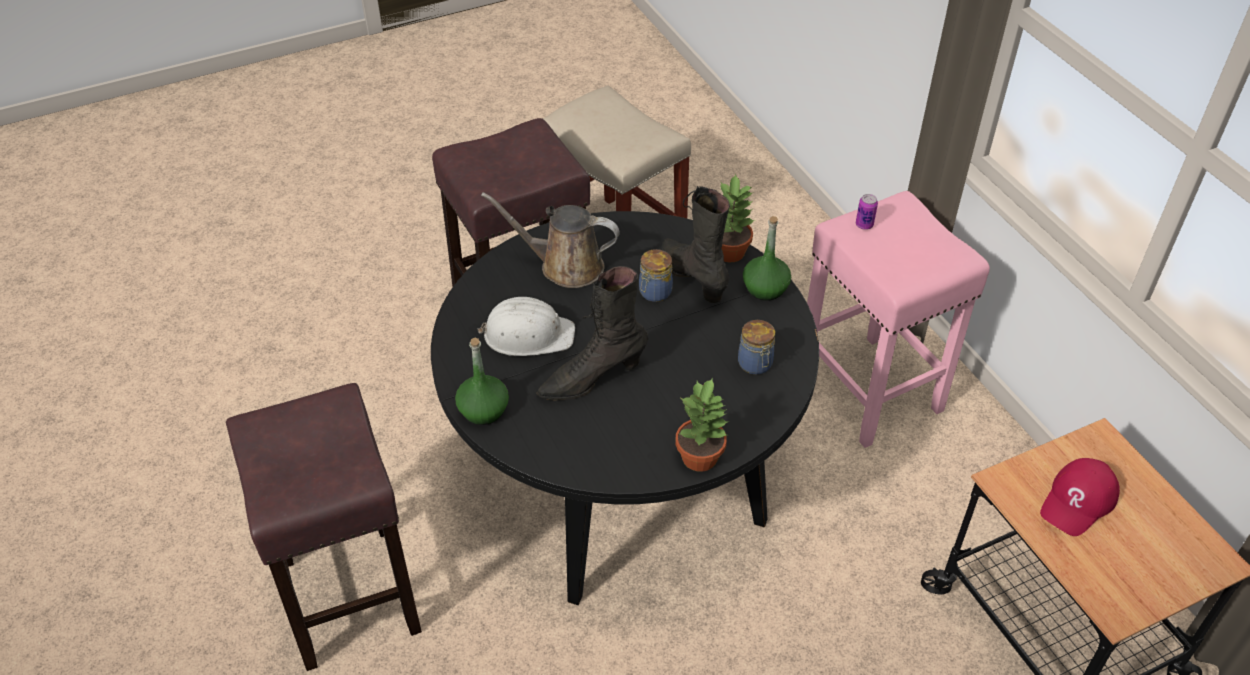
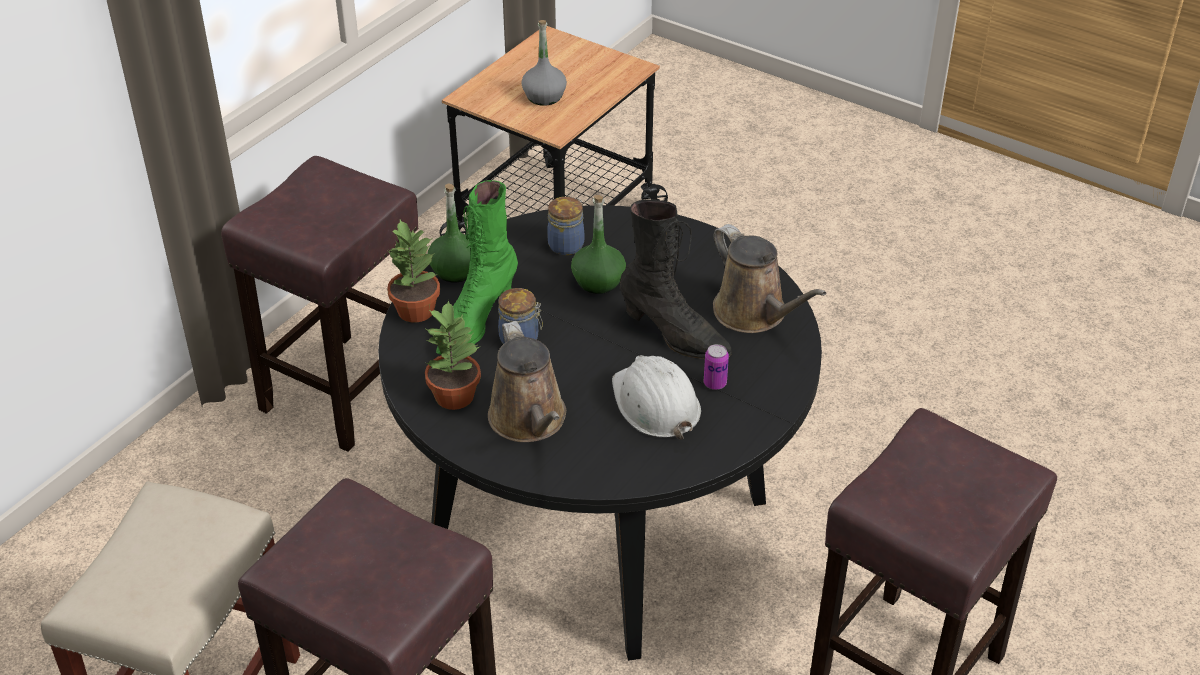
camera: 120 degrees left, 5 degrees down
green bottle [455,338,509,425] -> green bottle moved to [571,195,626,294]
black boot [662,186,730,303] -> green boot [436,180,518,355]
potted plant [675,378,727,472] -> potted plant moved to [425,300,481,410]
pink stool [807,191,990,448] -> brown stool [221,156,418,452]
can [856,194,878,230] -> can moved to [704,344,729,390]
red cap [1040,458,1120,536] -> grey bottle [521,20,567,106]
none -> brown watering can [713,224,827,333]

